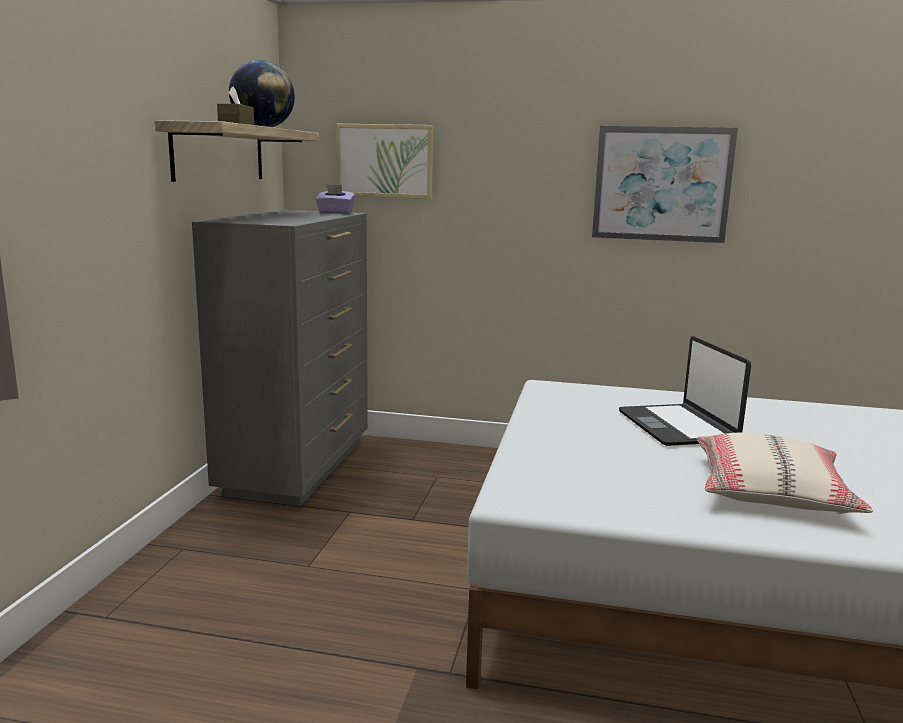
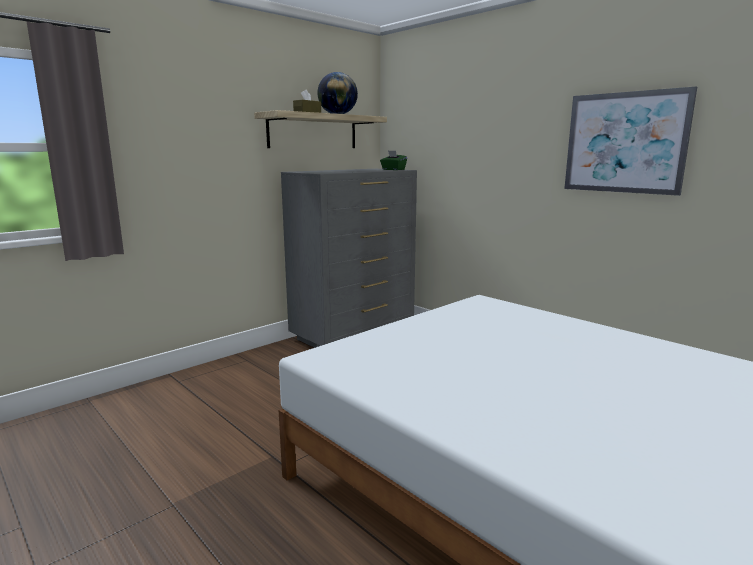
camera: 35 degrees right, 0 degrees up
purple tissue box [315,184,355,214] -> green tissue box [380,151,407,170]
picture [336,124,433,199] -> none
laptop [619,336,751,446] -> none
beige pillow [697,433,873,514] -> none

